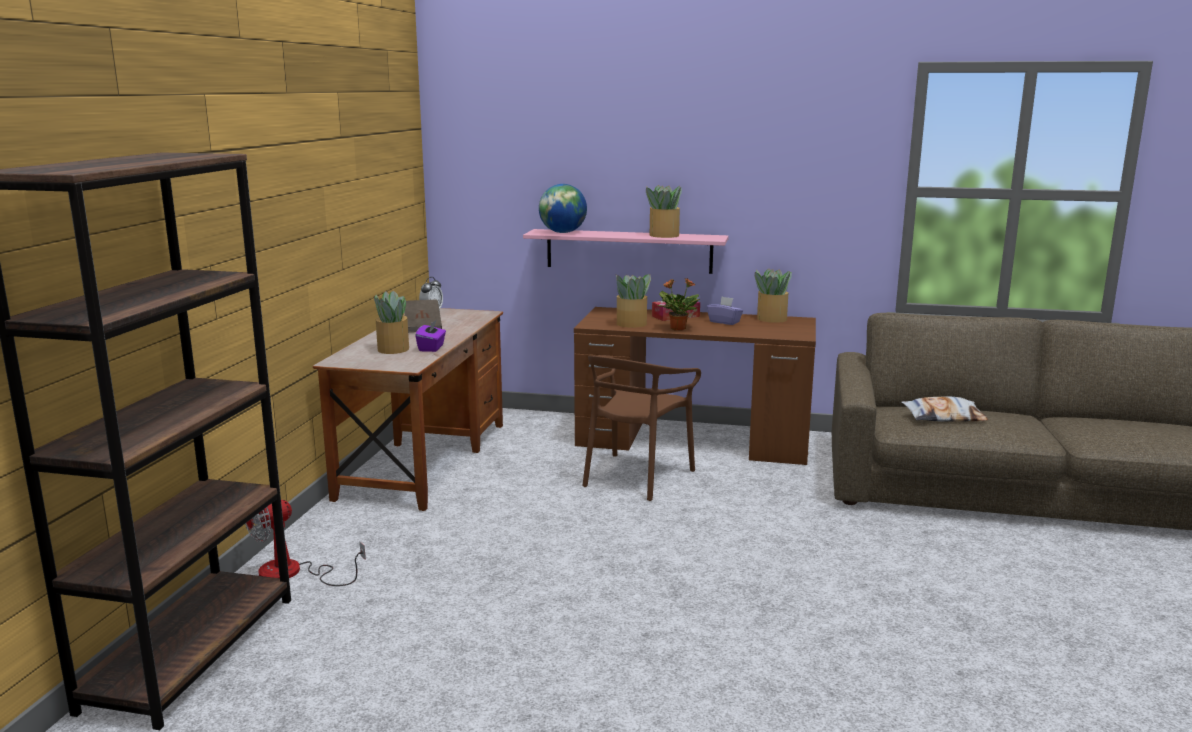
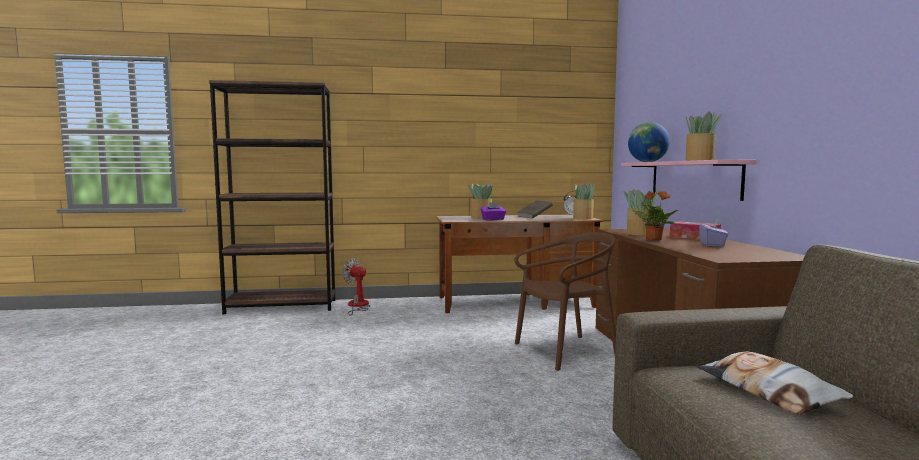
camera: 70 degrees right, 10 degrees down
brown chair [582,355,701,501] -> brown chair turned 150 degrees clockwise [514,232,616,371]
potted plant [754,269,792,323] -> potted plant moved to [573,184,595,220]

